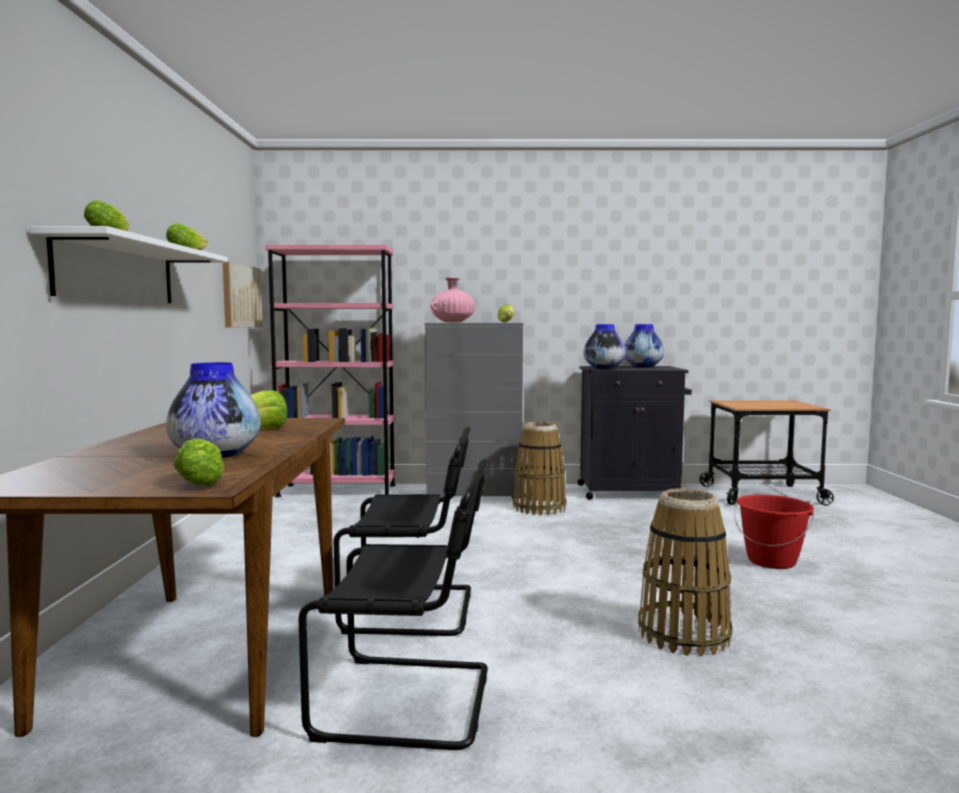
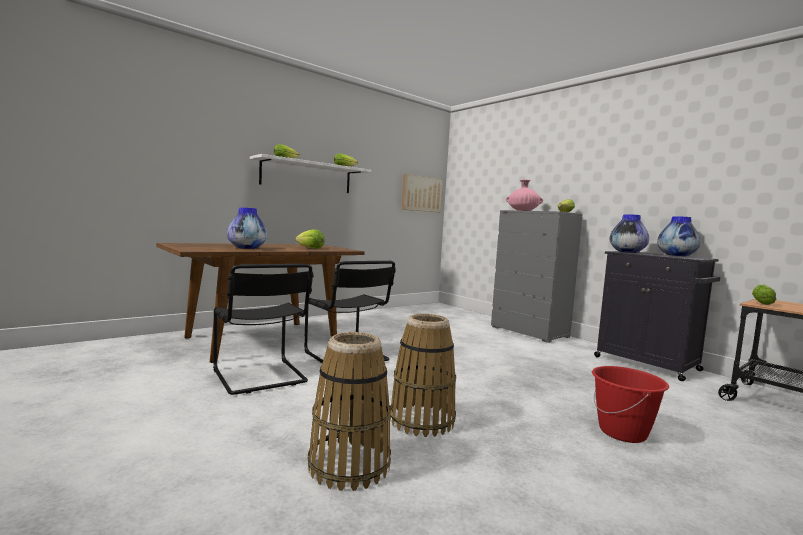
camera: 50 degrees right, 0 degrees up
lettuce [174,438,224,487] -> lettuce moved to [752,284,776,305]
pink bookcase [265,245,396,497] -> none
basket [513,422,566,516] -> basket moved to [308,332,391,491]

